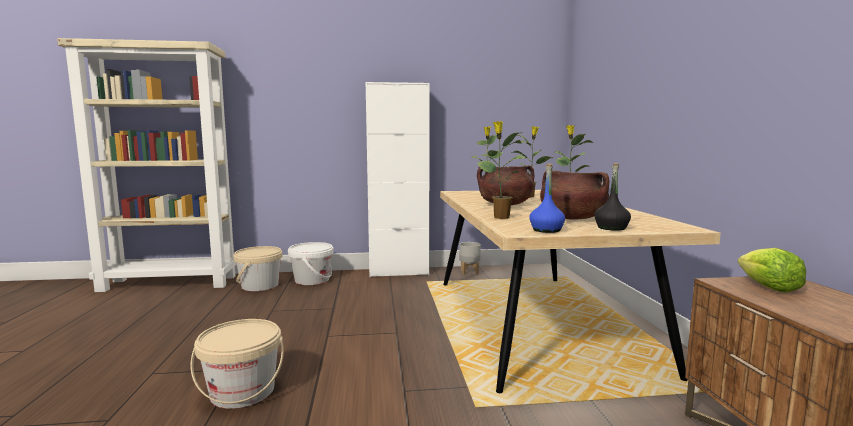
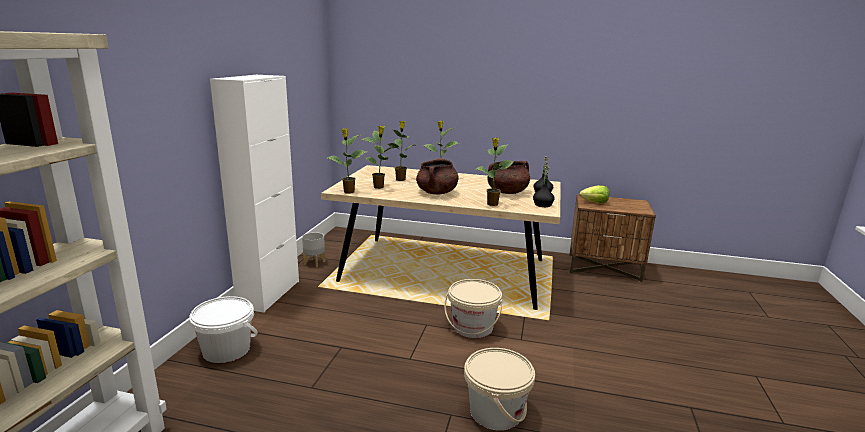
camera: 70 degrees left, 10 degrees up
beige bucket [233,246,283,291] -> beige bucket moved to [444,279,502,338]
blue bottle [529,164,565,233] -> black bottle [533,165,555,207]
none -> potted plant [327,128,367,194]

